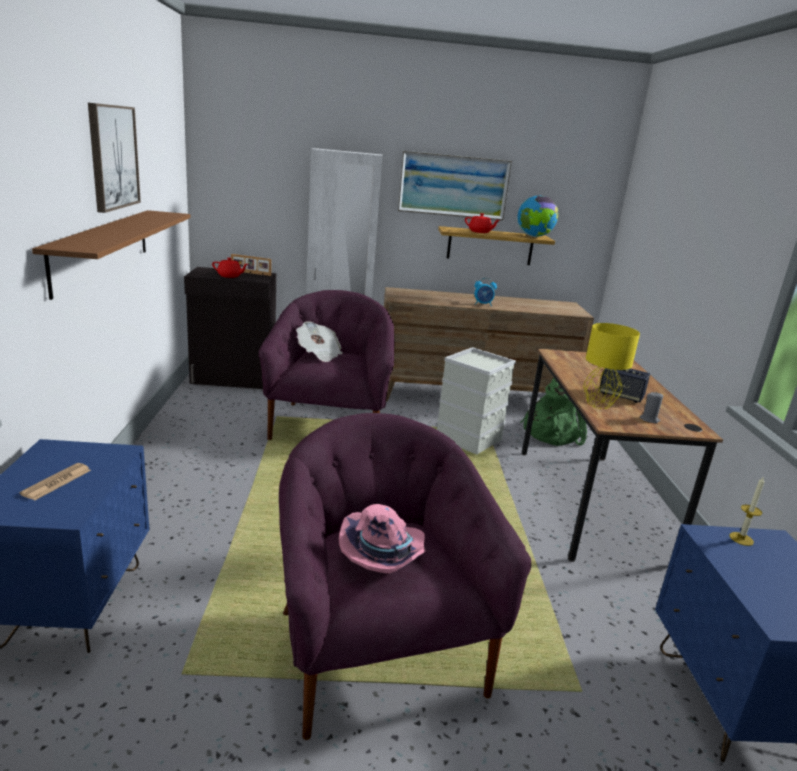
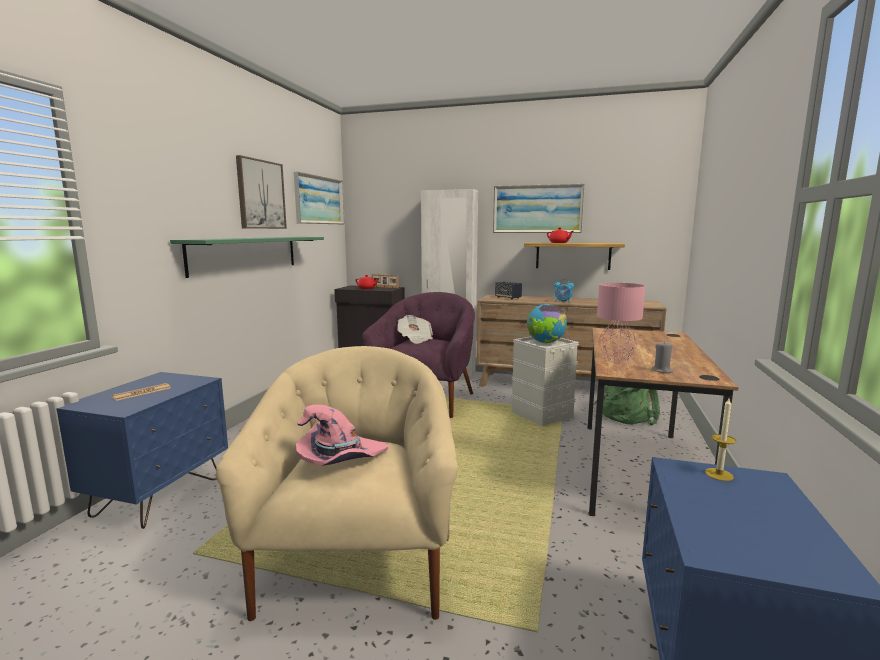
camera: 20 degrees right, 10 degrees down
brown shelf [32,210,191,300] -> green shelf [170,237,324,278]
purple armchair [279,413,531,740] -> beige armchair [216,346,458,621]
globe [517,196,558,237] -> globe moved to [527,304,567,344]
yellow table lamp [583,323,640,409] -> pink table lamp [597,283,645,363]
speaker [599,368,650,403] -> speaker moved to [495,281,522,299]
none -> picture [294,172,344,224]

